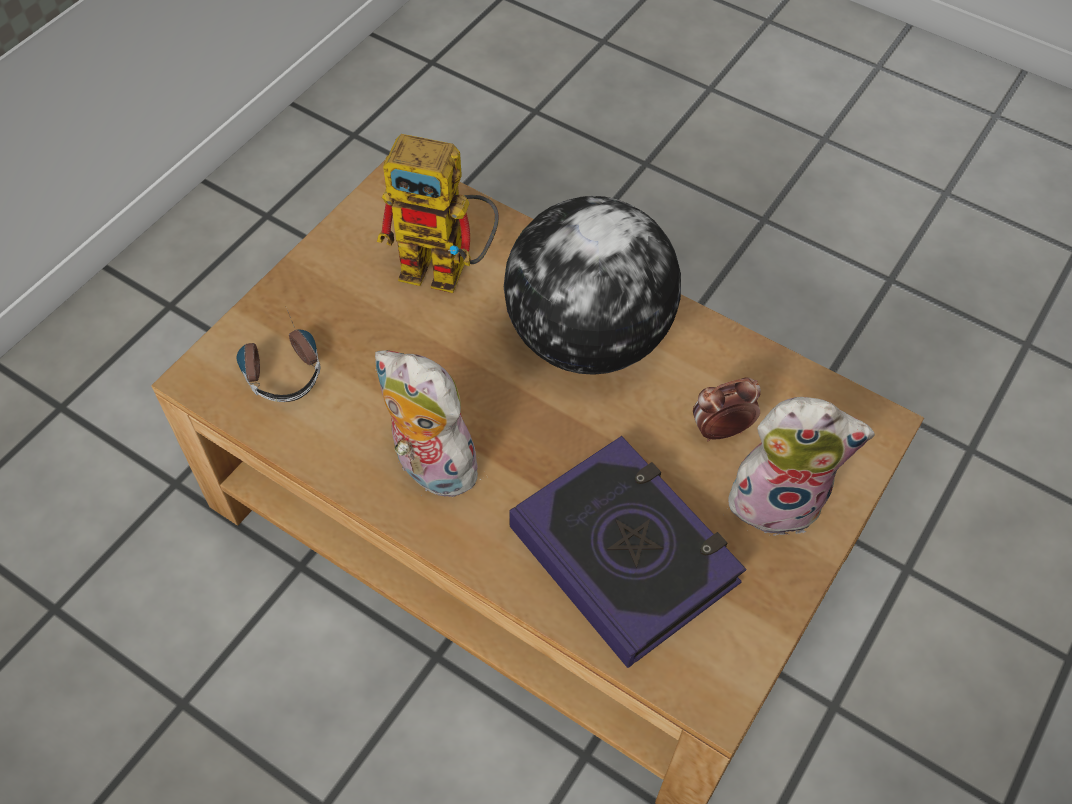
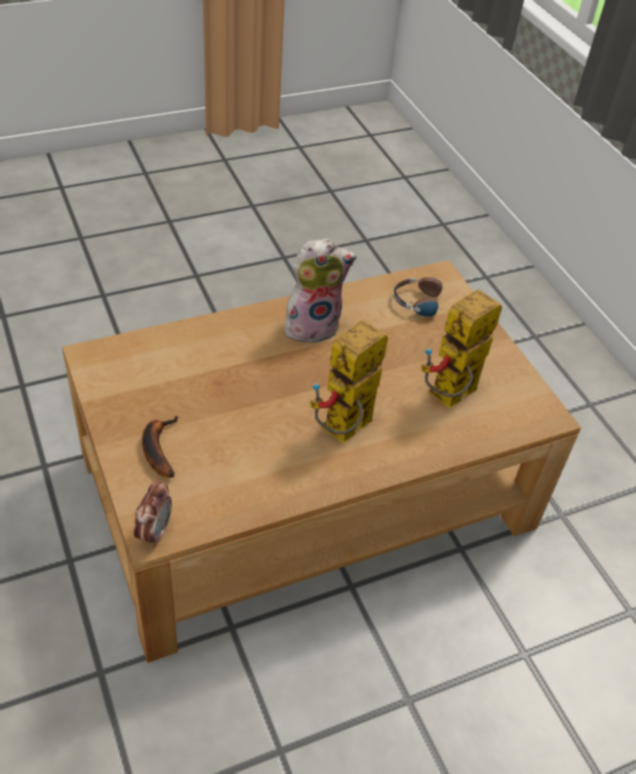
camera: 120 degrees right, 10 degrees down
globe [504,196,681,375] -> toy robot [310,320,388,443]
book [509,436,746,668] -> none
alarm clock [693,377,761,442] -> alarm clock moved to [133,480,172,547]
plush toy [723,397,875,535] -> banana [142,416,179,478]

